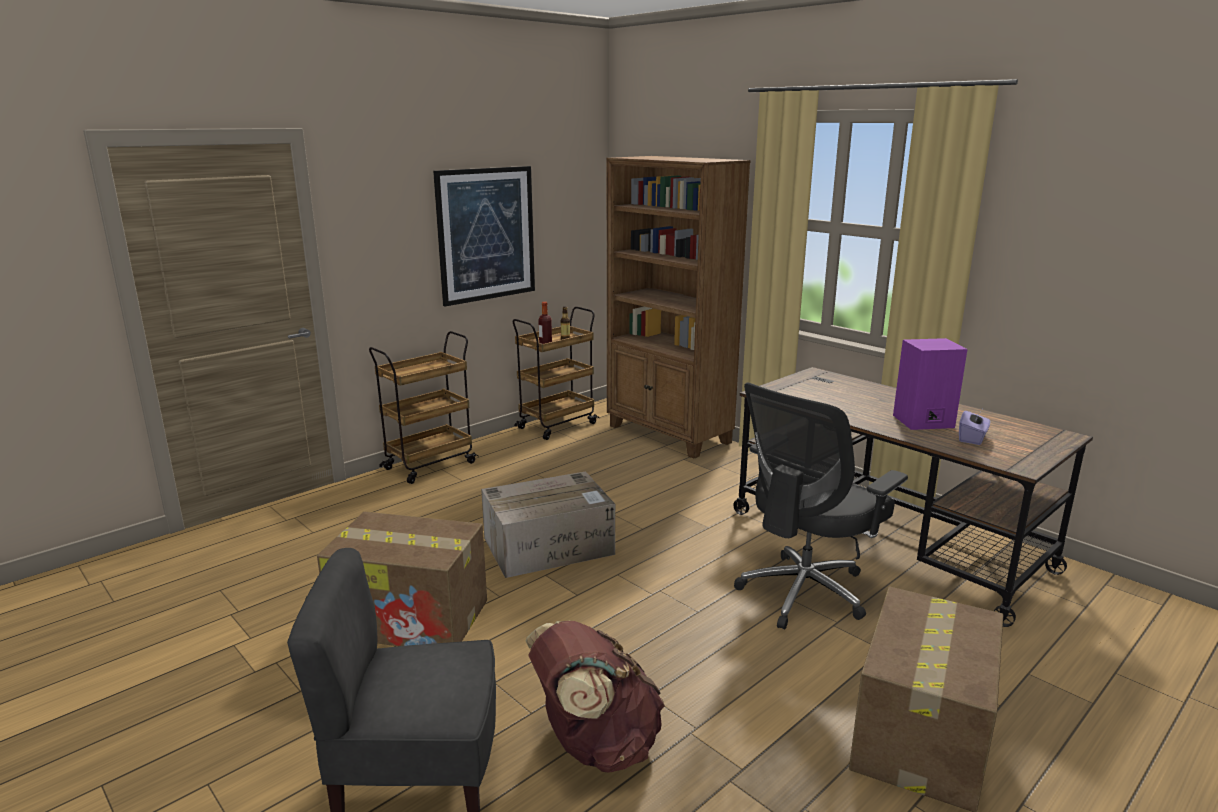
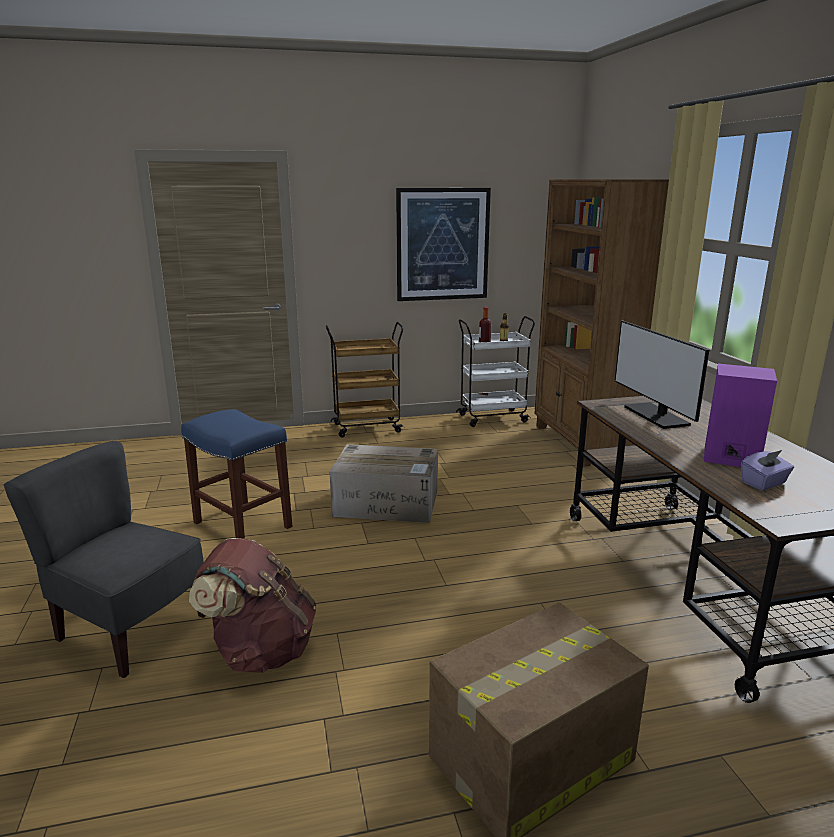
camera: 30 degrees right, 0 degrees up
cardboard box [317,512,487,646] -> blue stool [181,409,292,539]
brown cart [513,307,599,440] -> white cart [456,316,535,427]
office chair [734,382,908,629] -> none
none -> monitor [615,321,709,429]

